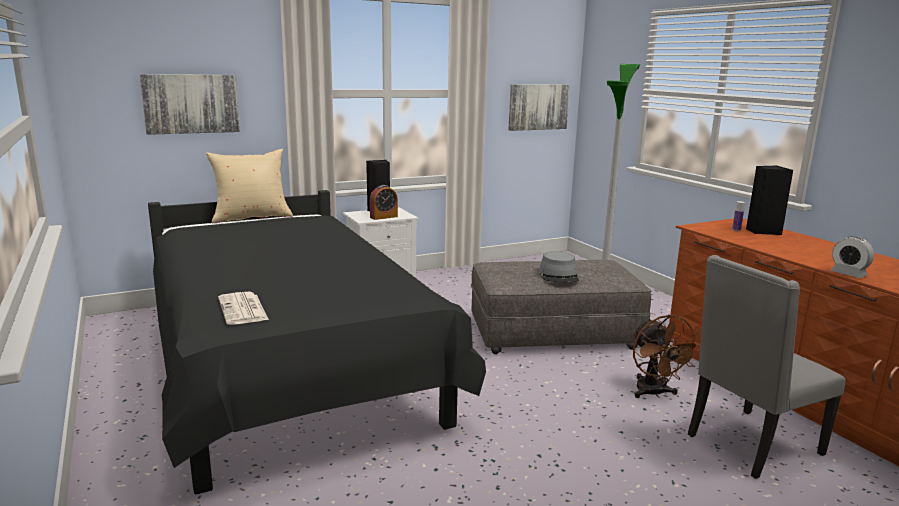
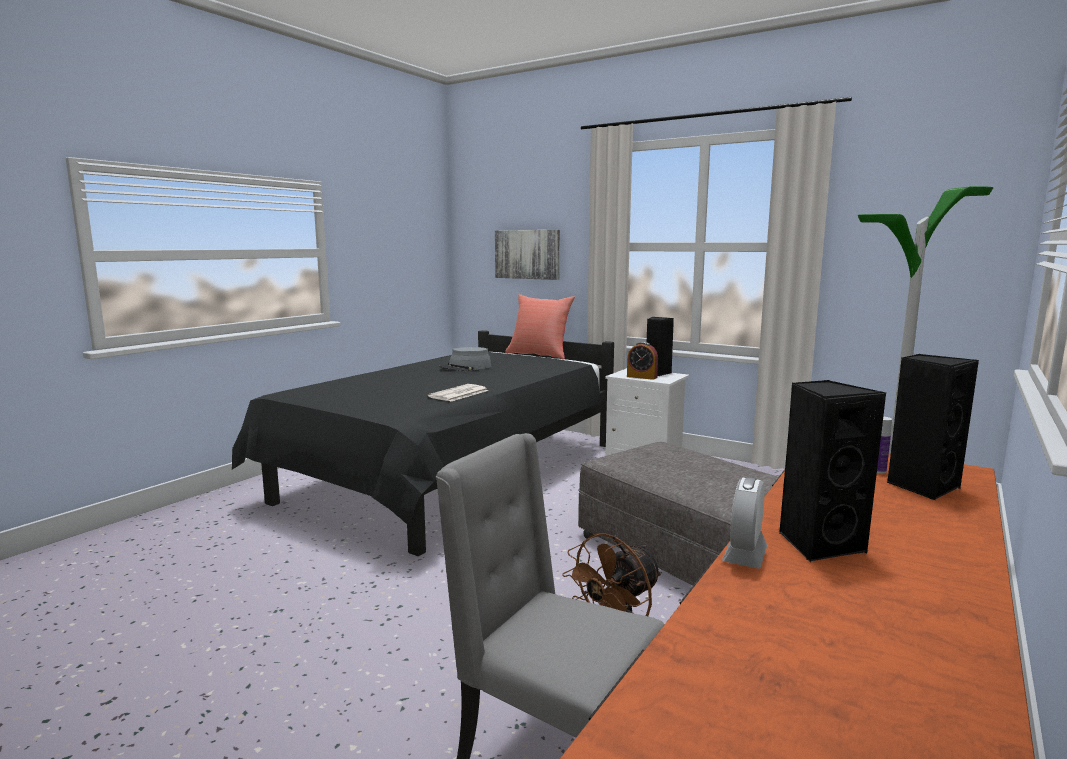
camera: 60 degrees right, 5 degrees down
beige pillow [206,149,293,223] -> red pillow [505,294,575,360]
newspaper [218,292,269,325] -> newspaper moved to [428,384,488,402]
picture [508,84,570,131] -> none
grey hat [539,251,579,282] -> grey hat moved to [439,347,491,371]
none -> black speaker [779,380,887,562]

